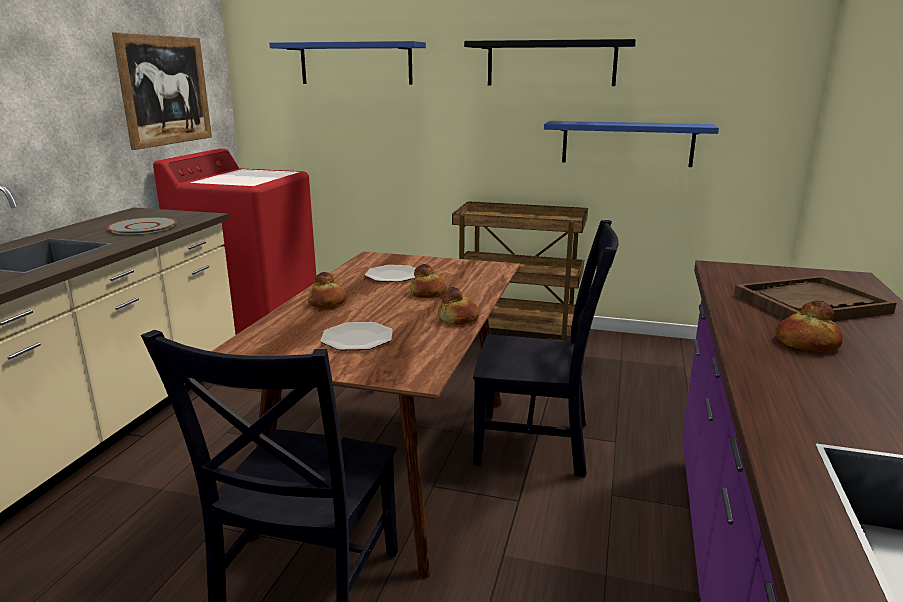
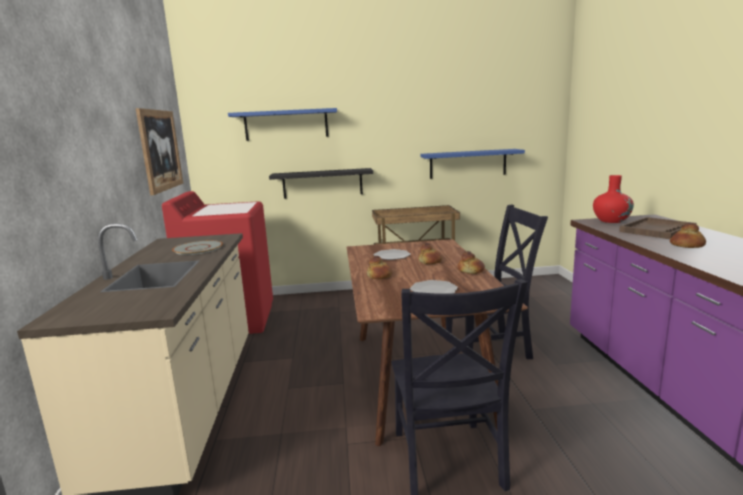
camera: 20 degrees left, 5 degrees down
black shelf [464,39,636,86] -> black shelf moved to [269,168,373,199]
none -> red vase [593,175,634,223]

